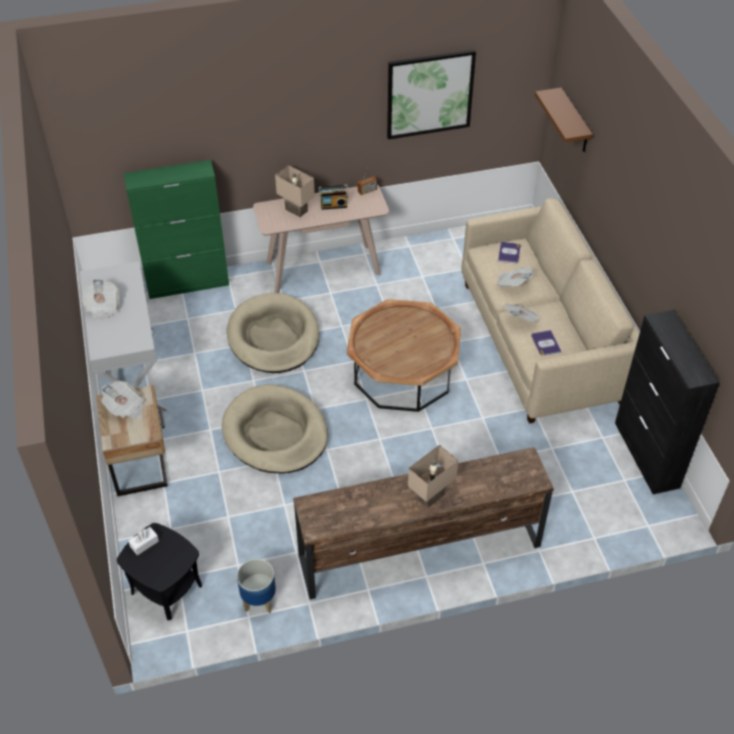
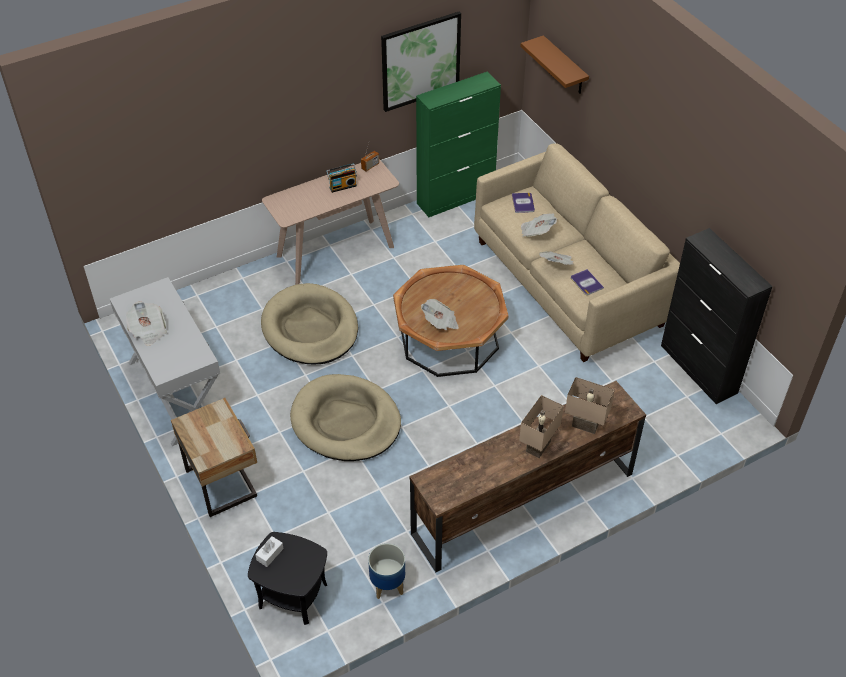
camera: 15 degrees left, 0 degrees up
newspaper [102,381,145,419] -> newspaper moved to [421,299,459,330]
green cabinet [124,160,229,299] -> green cabinet moved to [416,72,501,217]
beige table lamp [275,165,315,217] -> beige table lamp moved to [565,377,615,434]

